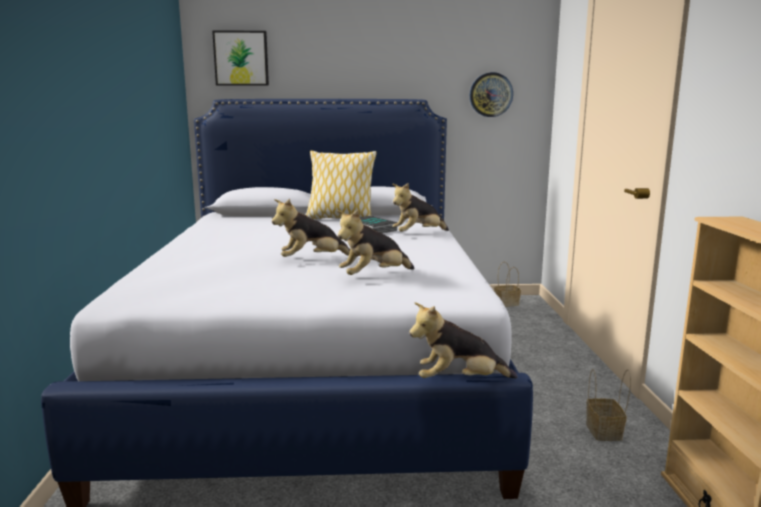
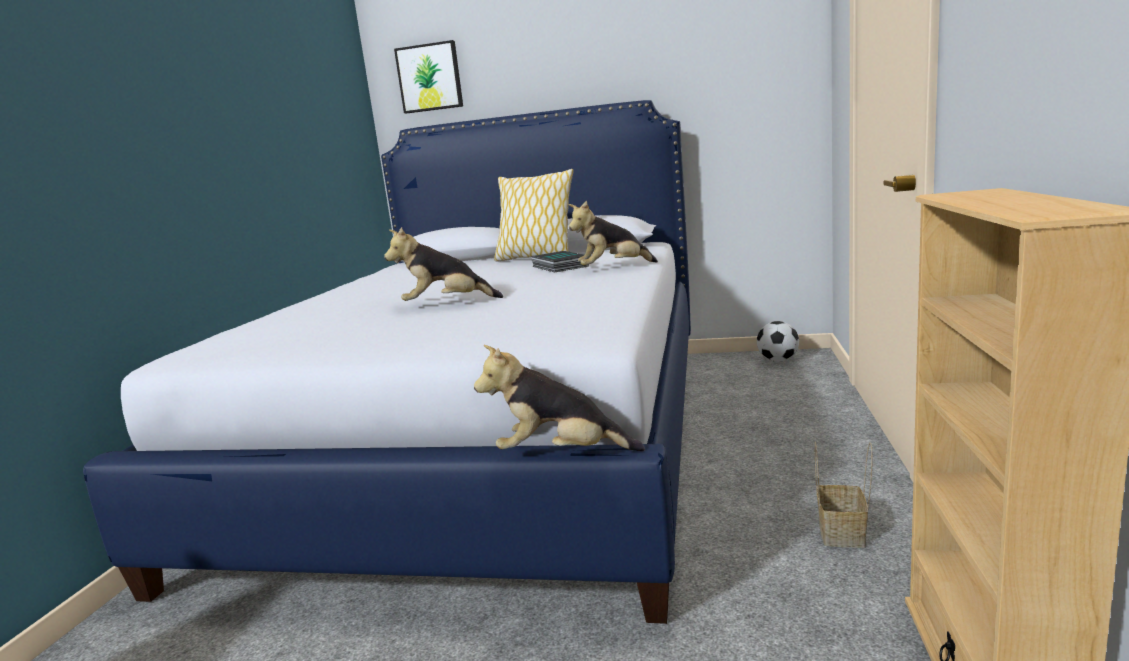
camera: 15 degrees right, 0 degrees up
plush toy [337,209,415,275] -> none
wall clock [470,72,513,117] -> none
basket [494,262,521,307] -> football [757,321,799,362]

